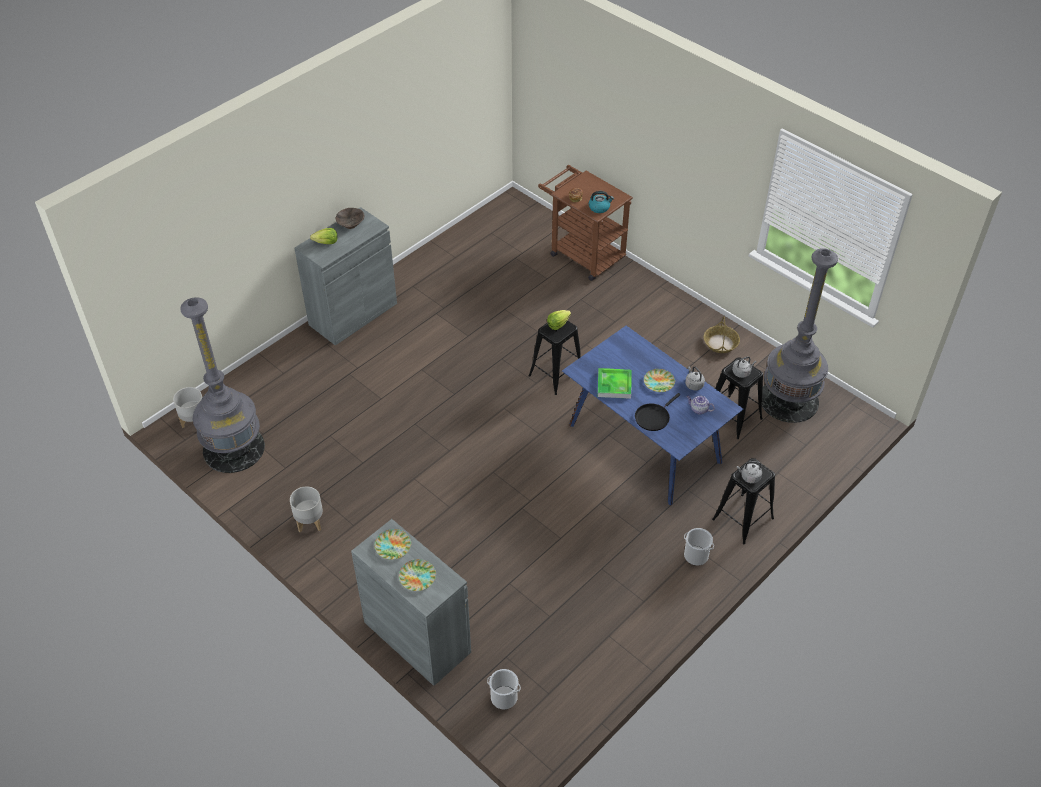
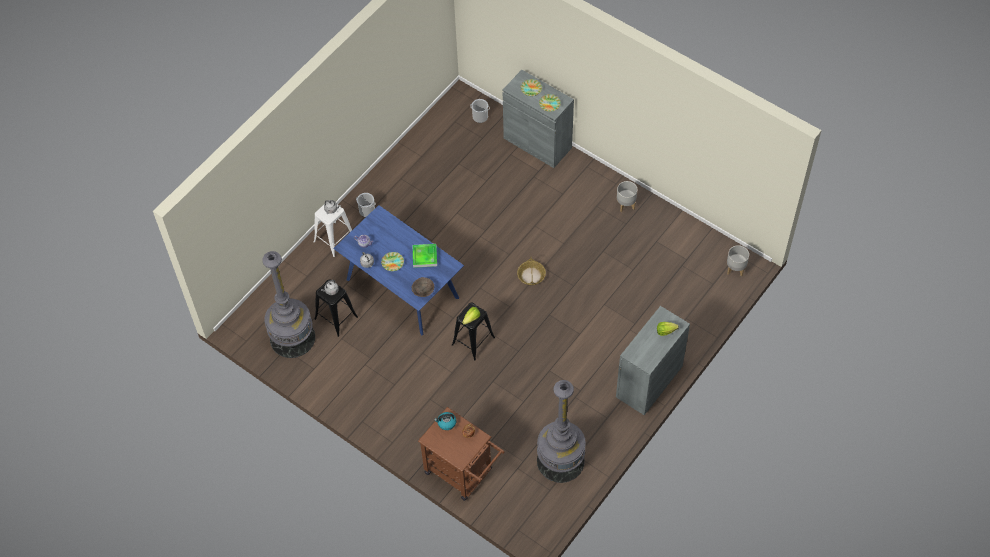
camera: 175 degrees right, 10 degrees up
grey floor lamp [181,297,265,473] -> grey floor lamp moved to [537,380,586,483]
brown bowl [336,208,365,229] -> brown bowl moved to [412,277,434,297]
black frying pan [635,393,680,431] -> none
basket [704,316,740,353] -> basket moved to [517,258,546,285]
black stool [712,458,775,544] -> white stool [314,205,352,257]

